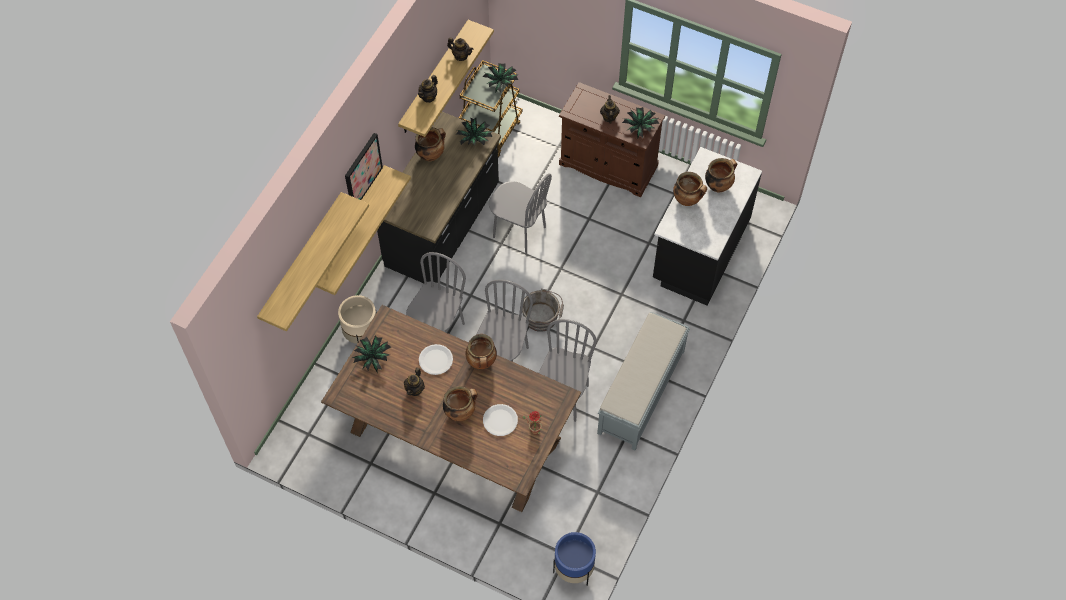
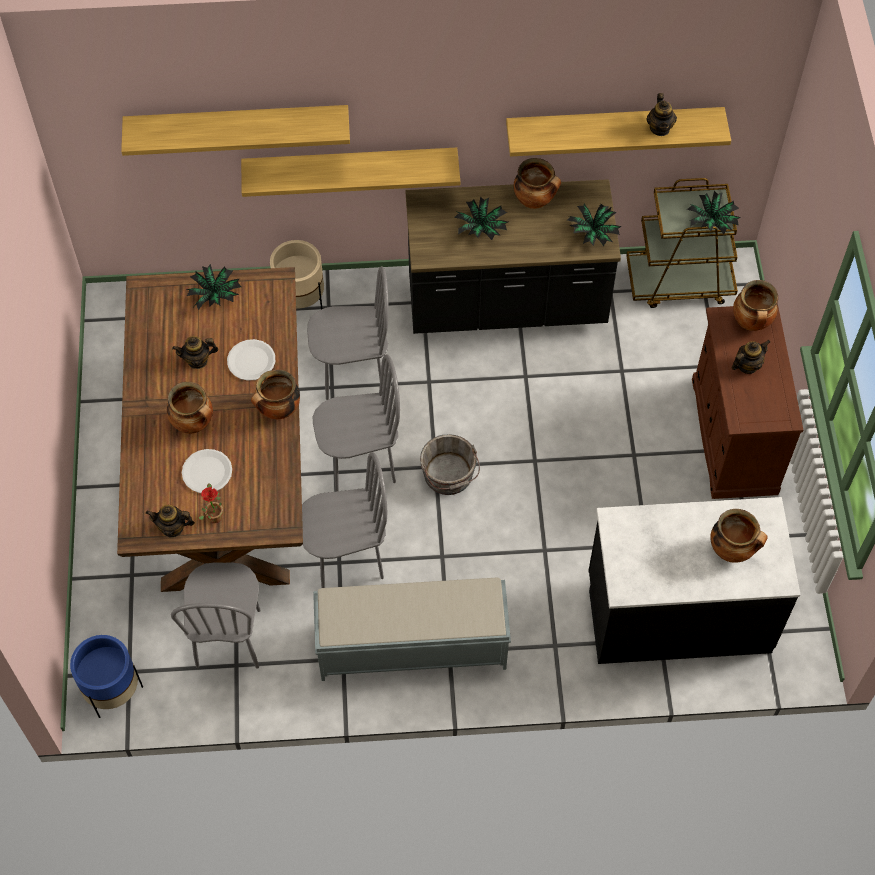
camera: 60 degrees right, 0 degrees up
picture [345,133,383,200] -> none
teapot [418,75,438,103] -> teapot moved to [146,505,195,538]
grey chair [489,173,552,255] -> grey chair moved to [171,563,261,669]
potted plant [622,107,659,138] -> potted plant moved to [454,196,508,240]
cooking pot [673,172,707,206] -> cooking pot moved to [733,280,778,331]

